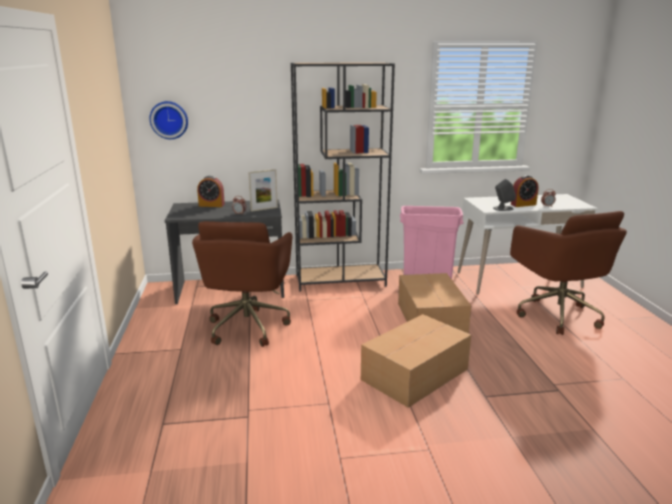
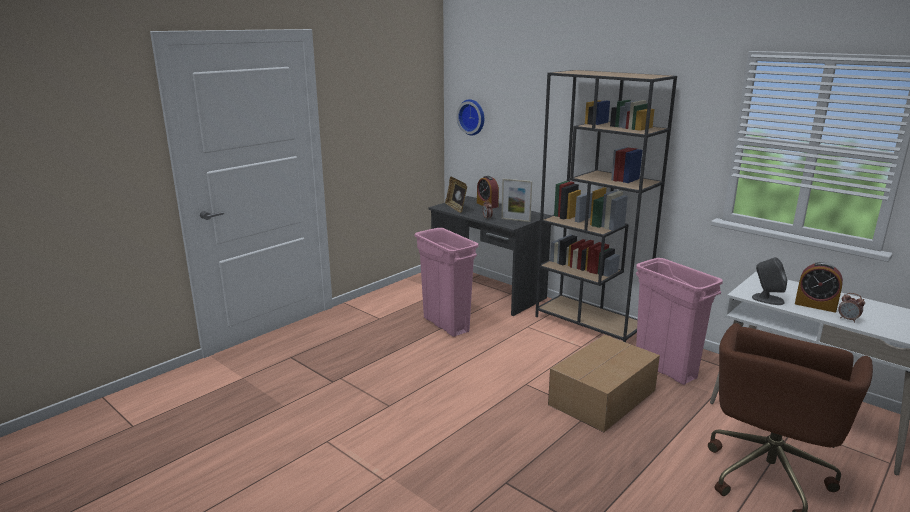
camera: 50 degrees right, 0 degrees up
brown office chair [192,221,293,347] -> pink trash can [414,228,479,337]
cardboard box [361,314,471,408] -> none
none -> picture frame [445,177,467,213]

